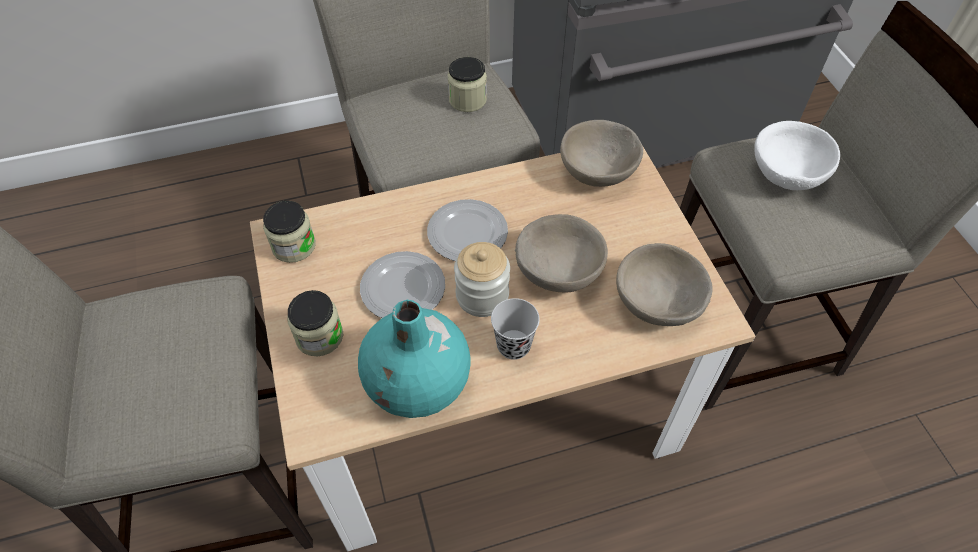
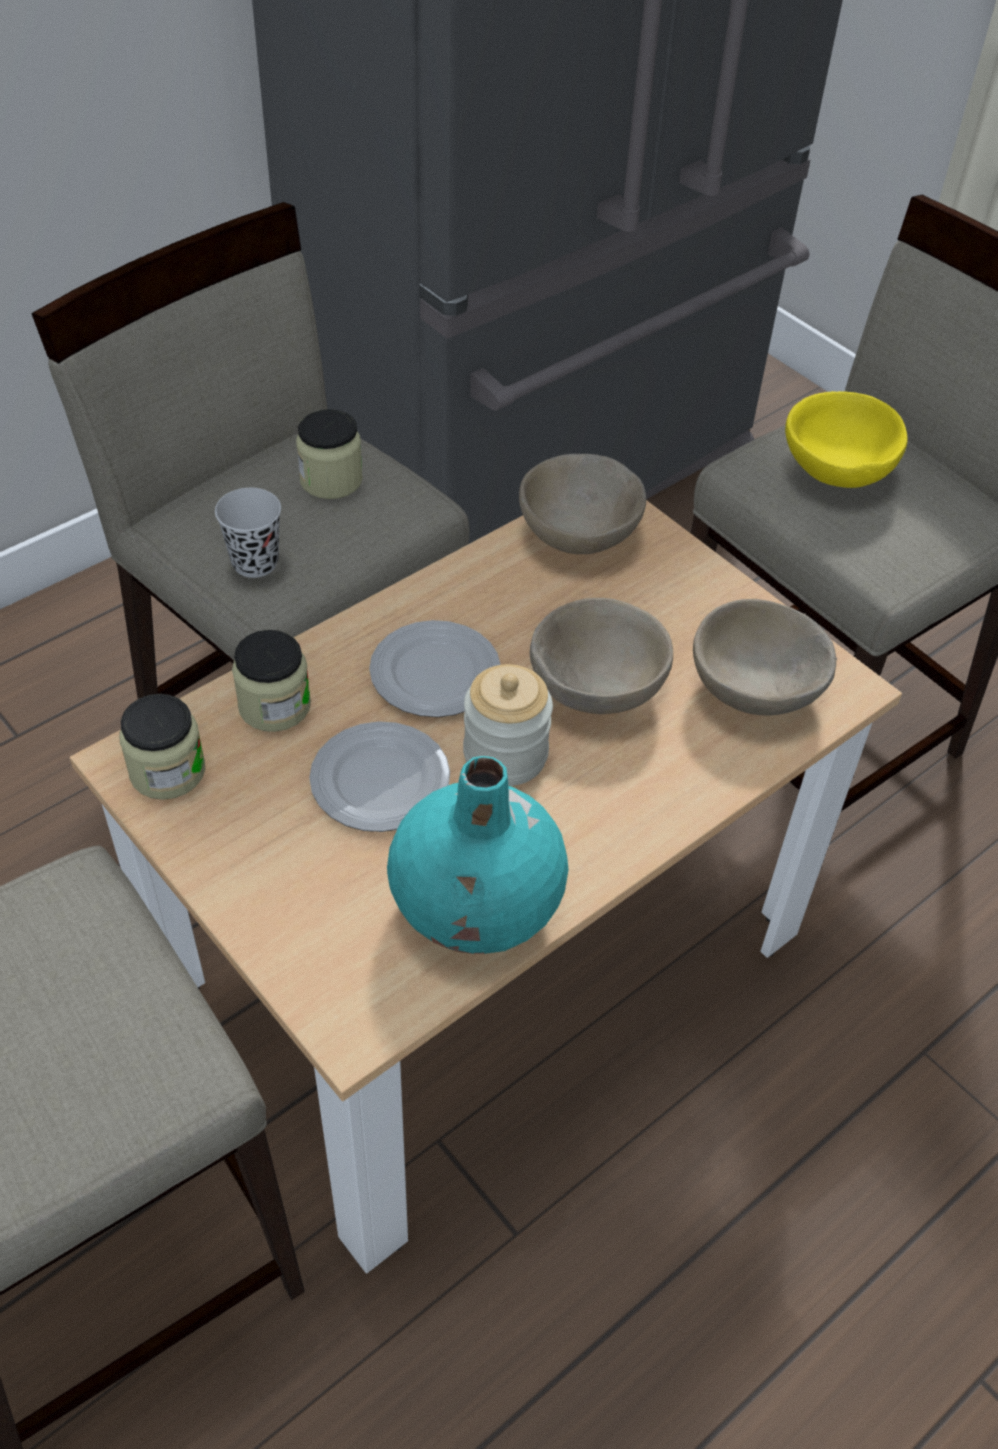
camera: 25 degrees left, 5 degrees down
jar [287,290,343,356] -> jar moved to [232,630,311,732]
black cup [491,298,540,360] -> black cup moved to [215,488,281,578]
white bowl [754,121,840,190] -> yellow bowl [785,391,908,488]

